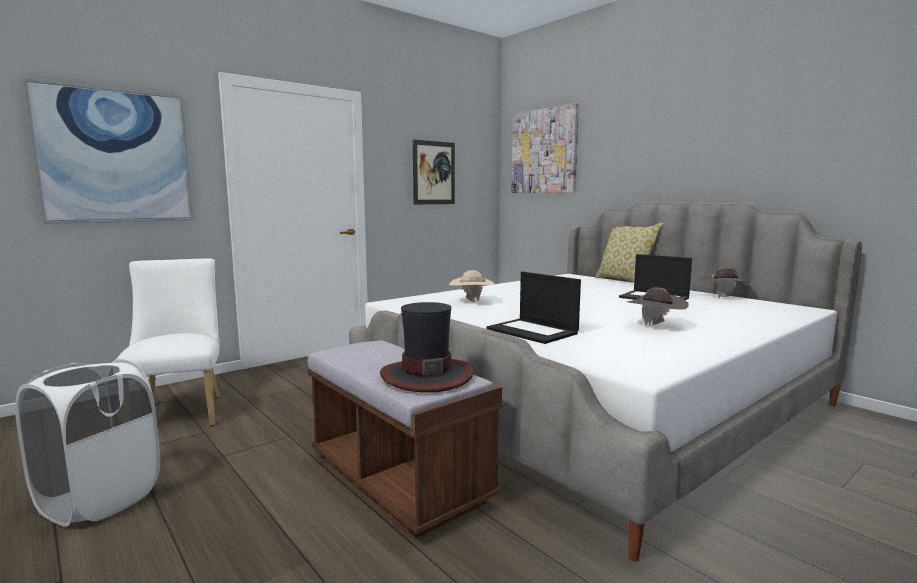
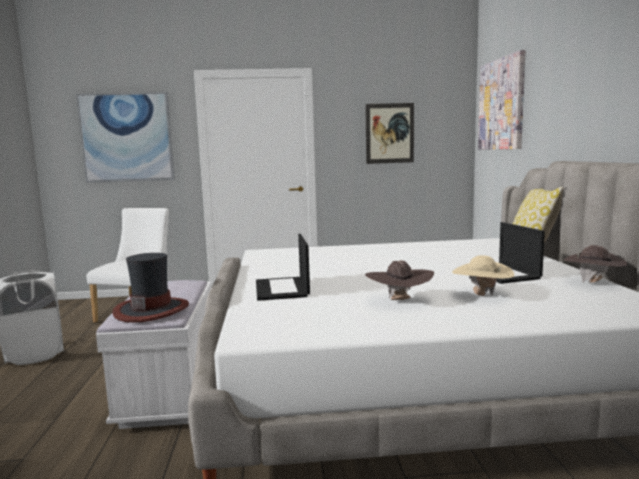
camera: 35 degrees right, 0 degrees up
brown bench [307,340,502,538] -> white bench [96,280,211,429]
beige hat [449,270,495,302] -> beige hat moved to [452,255,514,296]

